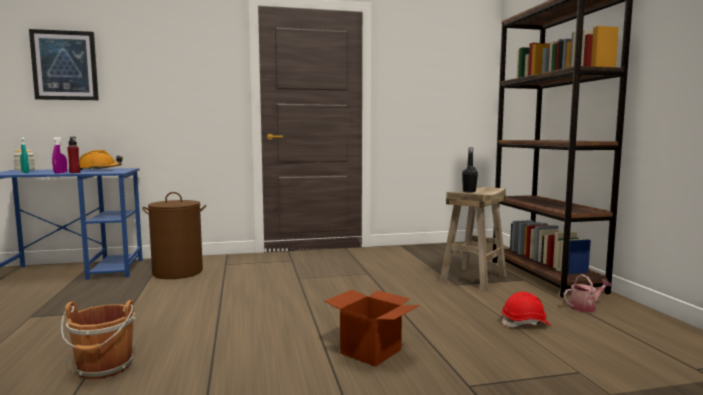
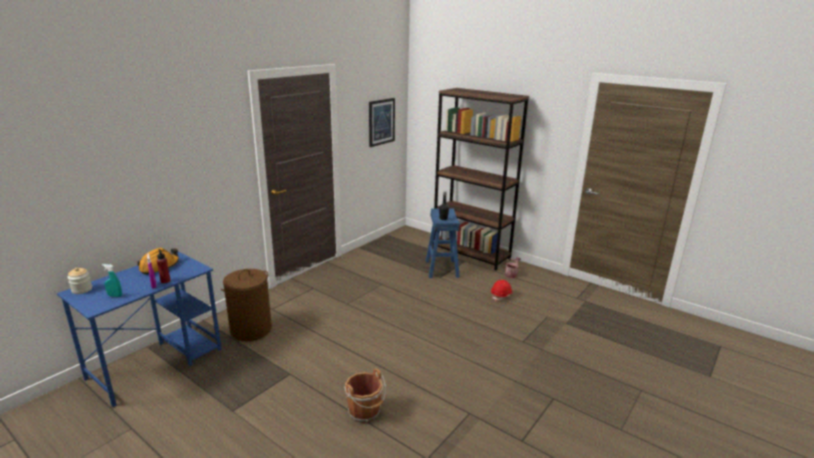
camera: 40 degrees left, 15 degrees up
picture [29,29,99,100] -> picture moved to [369,98,395,147]
cardboard box [325,290,420,367] -> none
beige stool [439,186,507,291] -> blue stool [426,209,460,278]

